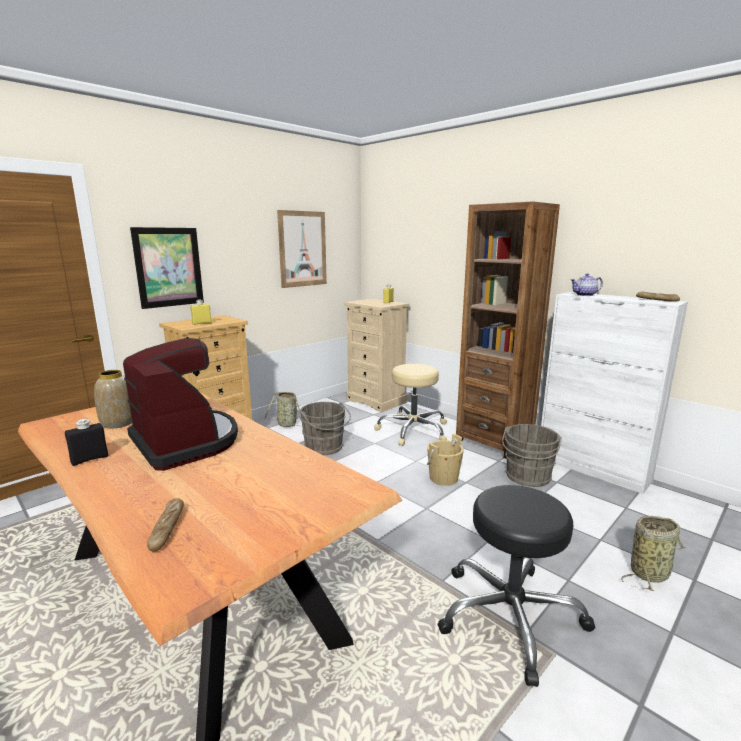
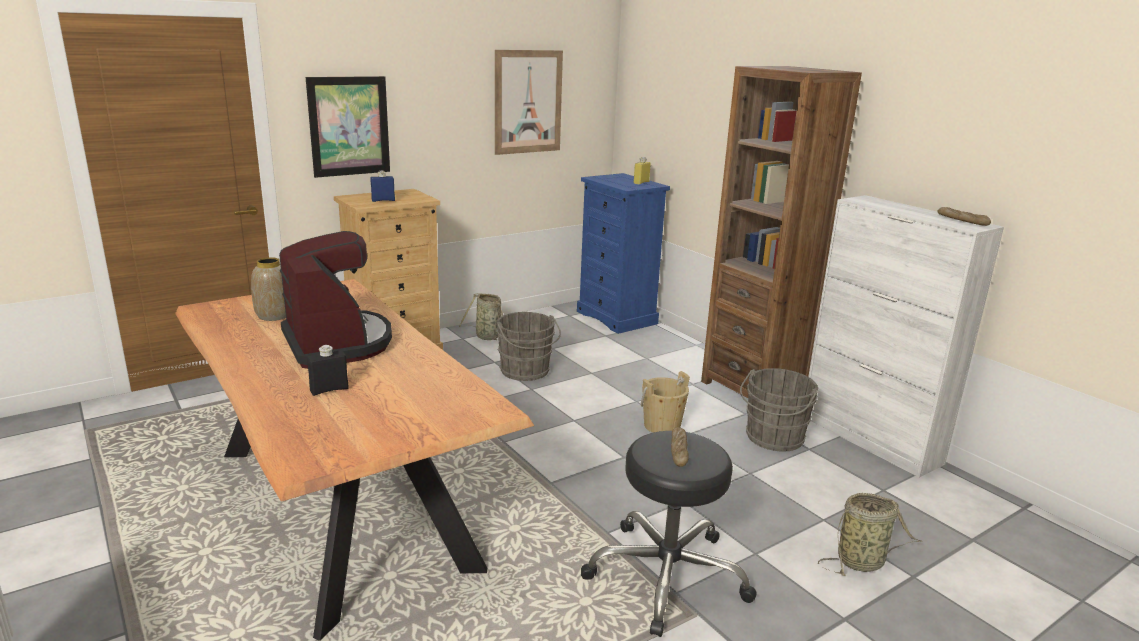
camera: 10 degrees right, 5 degrees up
black bottle [65,419,108,466] -> black bottle moved to [307,345,349,396]
bread [147,498,184,551] -> bread moved to [671,427,689,467]
yellow bottle [190,300,212,325] -> blue bottle [370,171,395,202]
beige dresser [344,299,410,412] -> blue dresser [577,173,670,334]
beige stool [374,364,447,446] -> none
teapot [571,273,603,296] -> none

